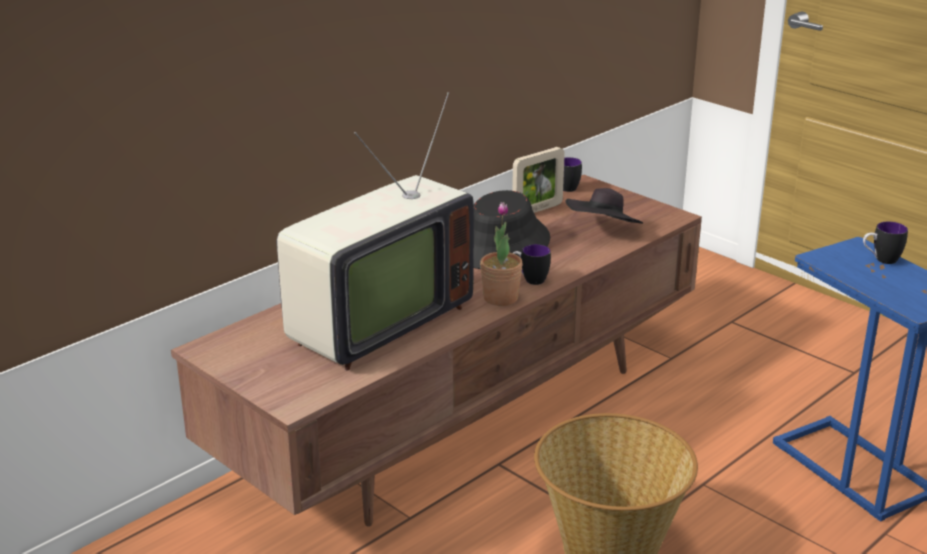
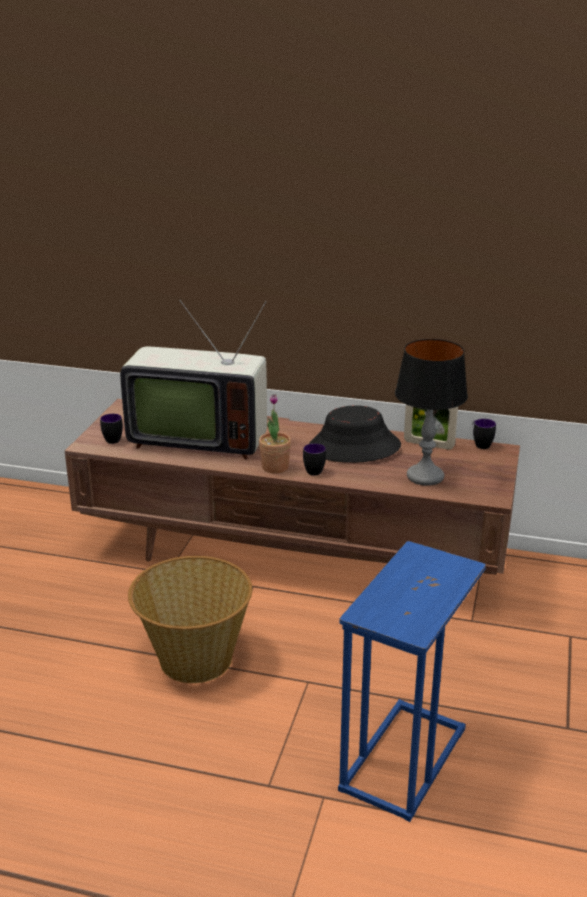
camera: 60 degrees right, 0 degrees up
black hat [566,188,643,224] -> table lamp [395,339,468,486]
mug [863,222,908,264] -> mug moved to [100,414,123,444]

